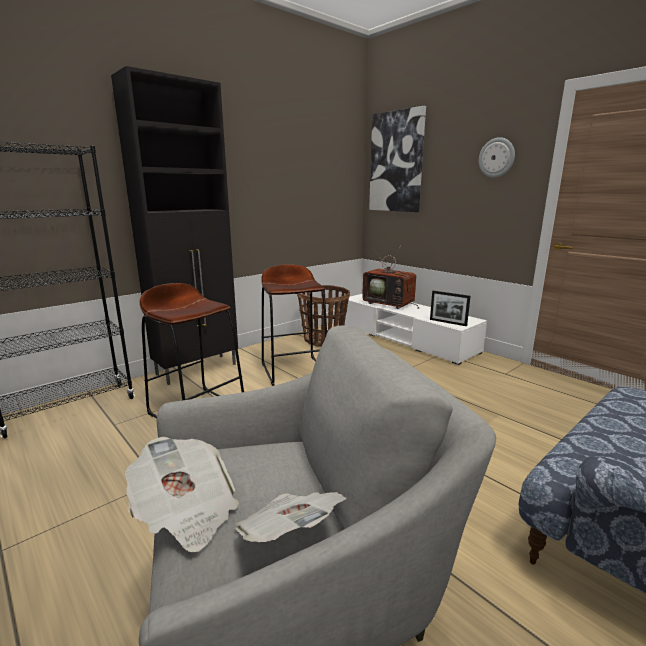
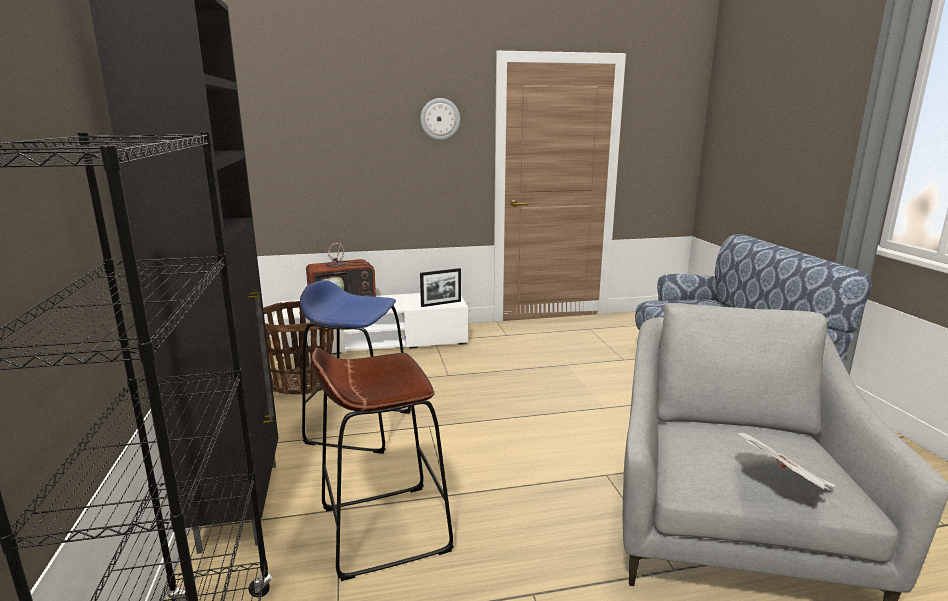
camera: 60 degrees left, 0 degrees up
newspaper [235,492,346,542] -> none
brown stool [261,264,327,386] -> blue stool [300,280,411,454]
picture [369,106,426,212] -> none

